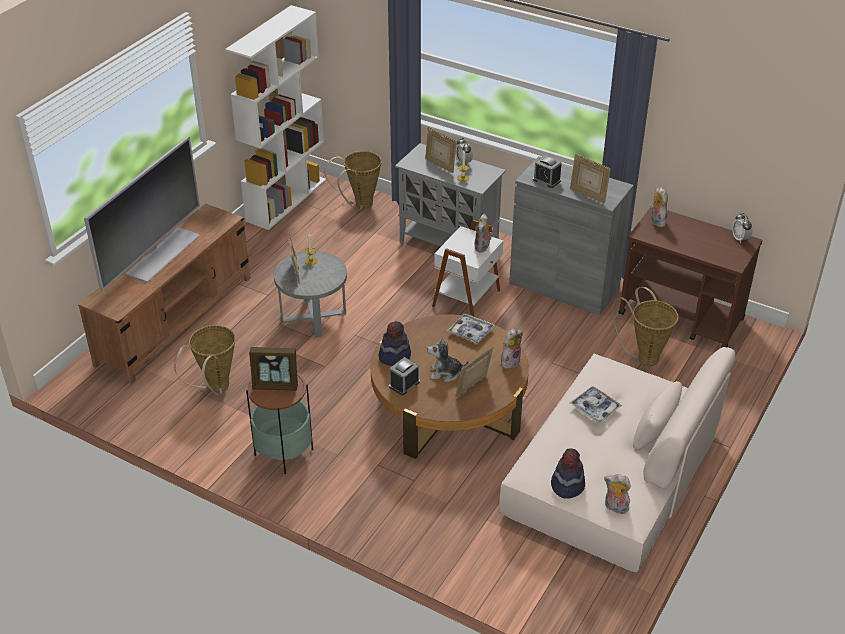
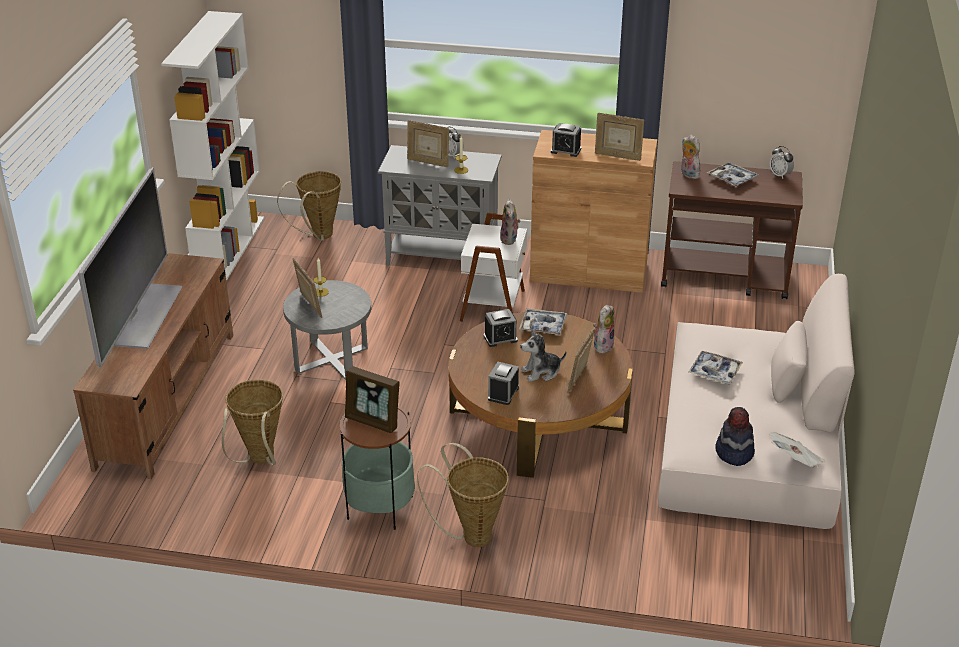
camera: 20 degrees left, 5 degrees down
picture frame [249,347,298,391] -> picture frame turned 45 degrees clockwise [345,366,400,433]
hat [378,321,411,366] -> none
grey cabinet [509,156,634,315] -> brown cabinet [530,130,657,293]
plush toy [604,474,631,514] -> newspaper [769,432,825,468]
basket [612,287,679,366] -> basket moved to [417,443,509,547]
none -> alarm clock [484,309,518,347]
none -> tray [707,162,758,187]

